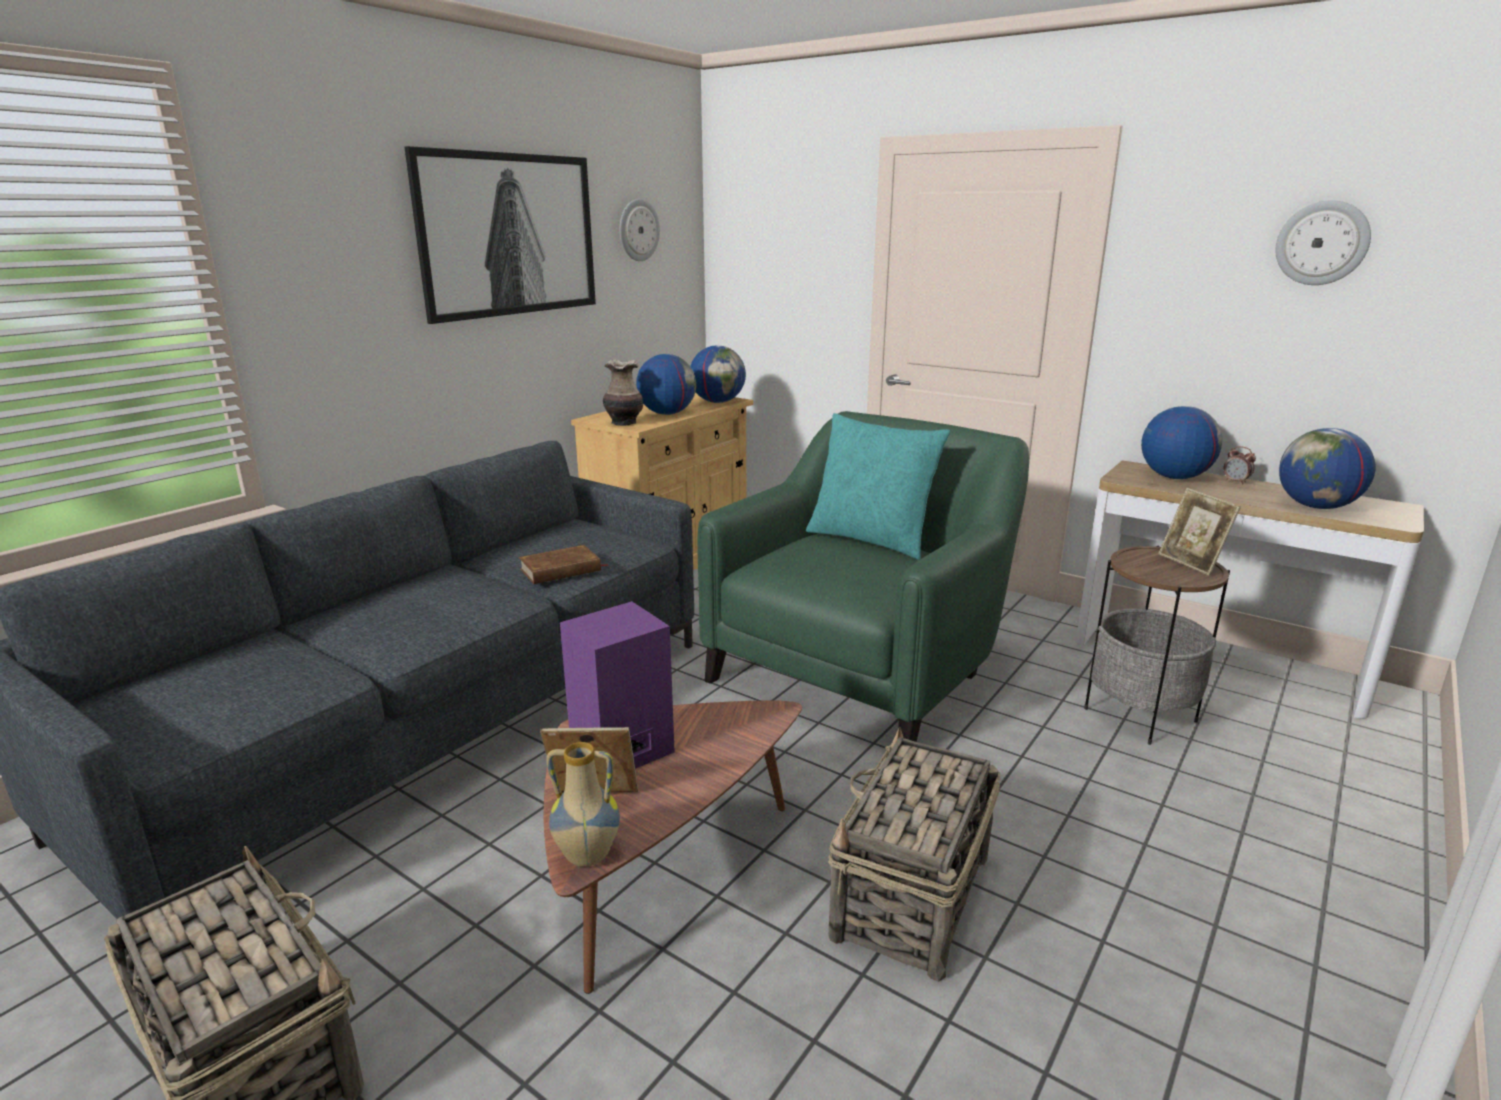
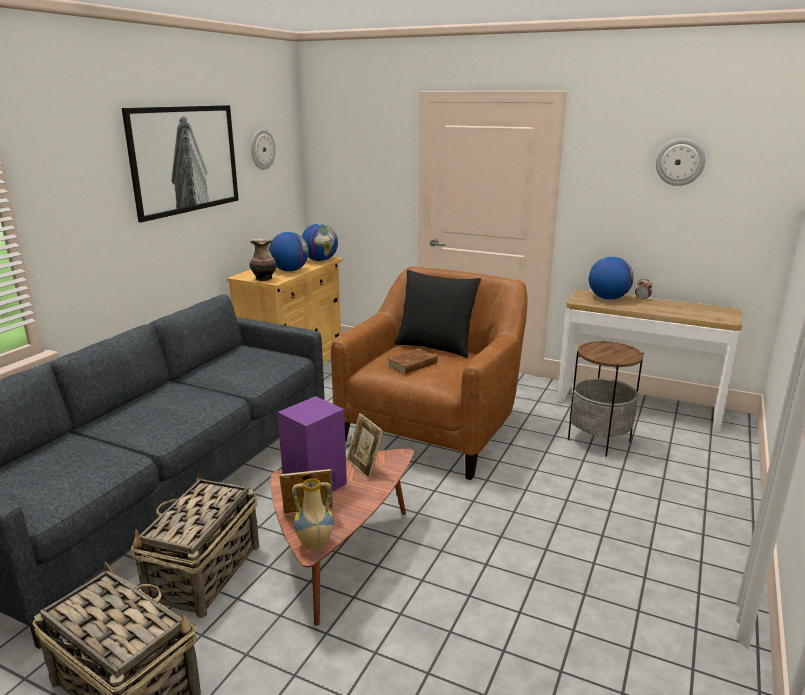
camera: 10 degrees left, 0 degrees up
brown book [519,545,609,584] -> brown book moved to [387,348,438,374]
green armchair [697,411,1029,742] -> brown armchair [331,267,527,480]
turquoise pillow [806,413,950,560] -> black pillow [394,270,481,358]
basket [828,727,1001,982] -> basket moved to [131,473,260,618]
picture frame [1158,488,1241,576] -> picture frame moved to [347,413,384,480]
globe [1279,428,1376,509] -> none

